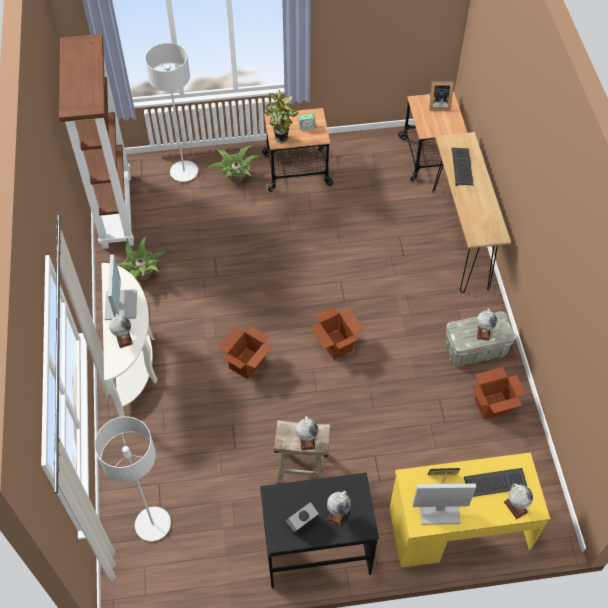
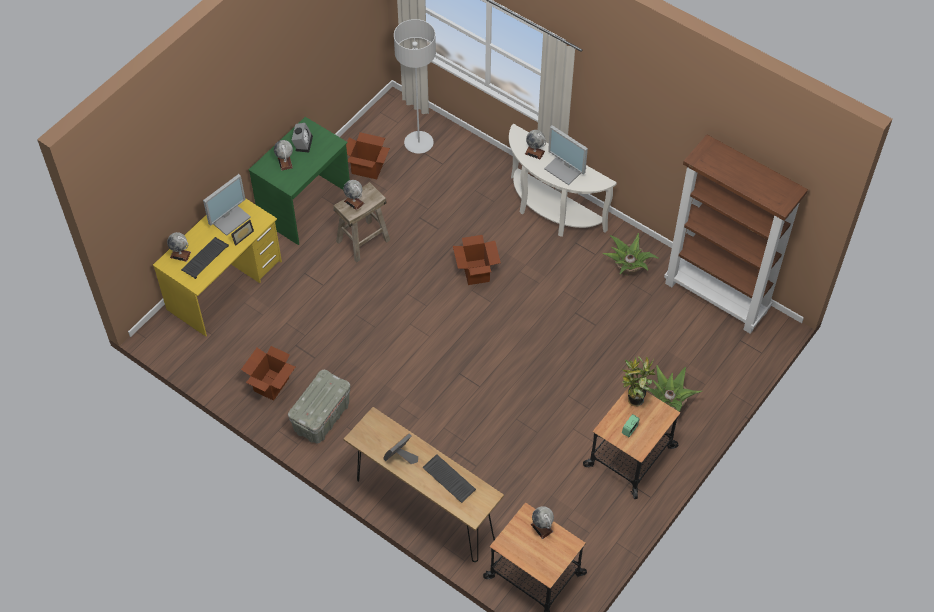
camera: 135 degrees right, 0 degrees up
grey floor lamp [145,43,198,182] -> none
black desk [260,473,379,588] -> green desk [249,117,350,245]
cardboard box [310,307,364,360] -> cardboard box moved to [346,132,390,180]
picture frame [429,81,454,110] -> picture frame moved to [383,433,418,464]
globe [477,309,497,341] -> globe moved to [531,506,554,539]

